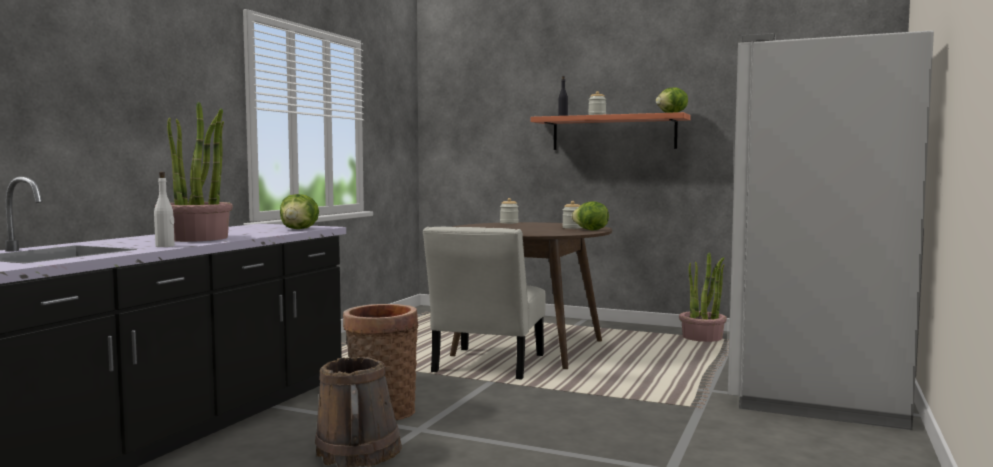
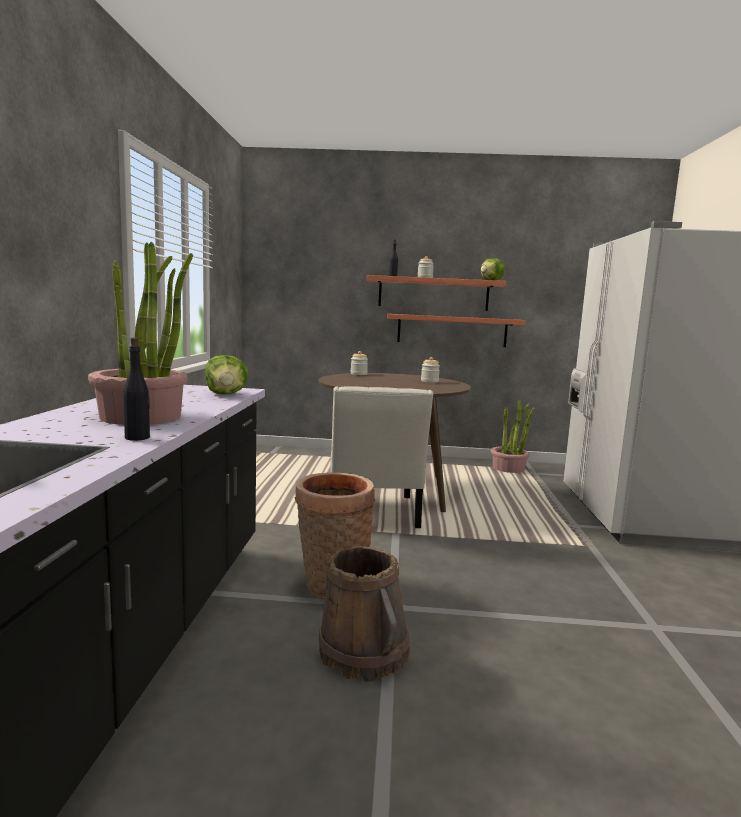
camera: 20 degrees left, 5 degrees up
white bottle [154,172,175,247] -> black bottle [123,337,150,441]
lettuce [571,201,609,231] -> none
none -> shelf [387,314,526,347]

